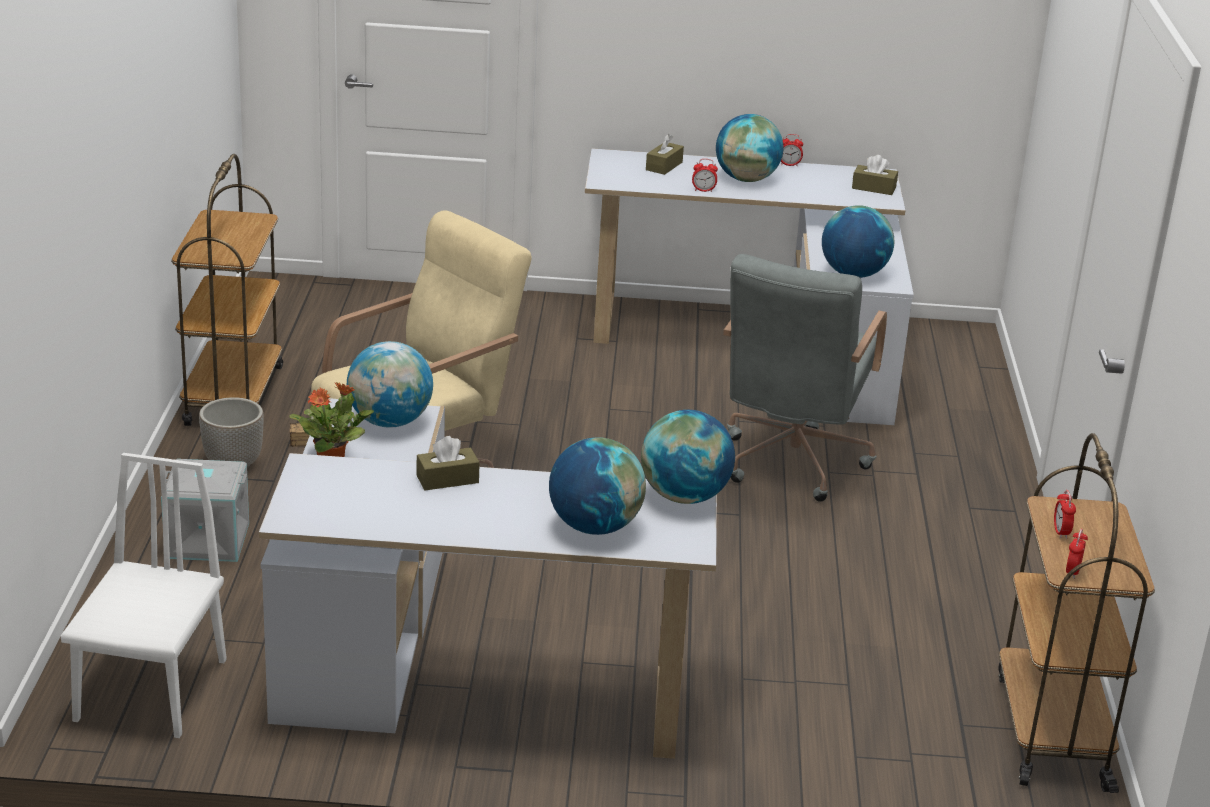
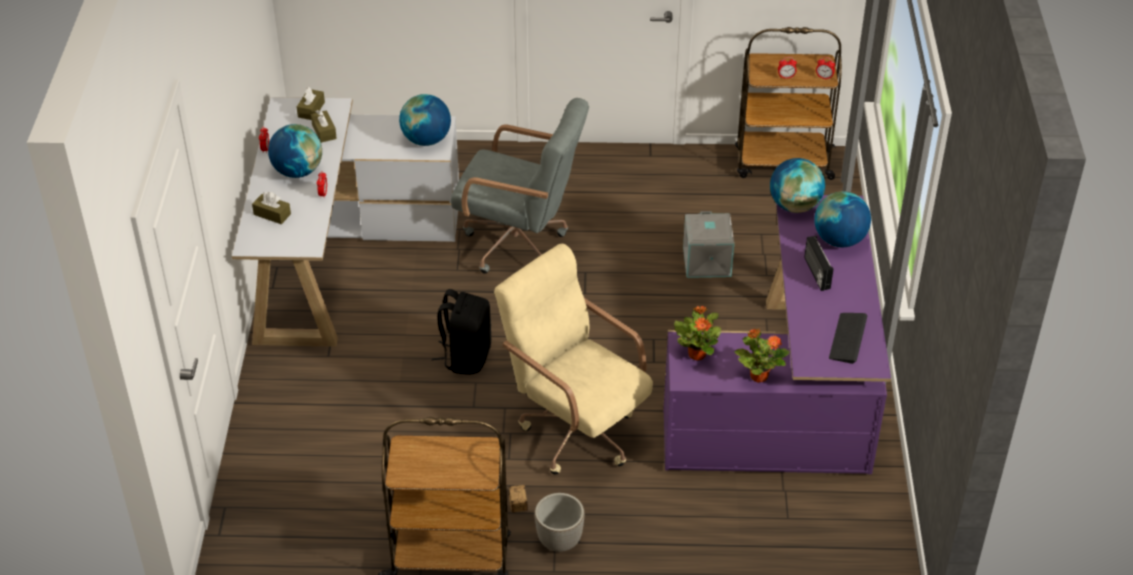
camera: 90 degrees left, 15 degrees up
white chair [61,453,227,738] -> none
grey storage box [161,459,249,562] -> grey storage box moved to [683,211,734,278]
white desk [259,398,717,759] -> purple desk [663,195,891,474]
globe [347,341,433,428] -> potted plant [674,306,721,360]
brown tissue box [417,436,480,490] -> brown tissue box moved to [311,110,337,143]
none -> black backpack [432,289,491,375]
none -> radio [804,236,833,291]
none -> keyboard [829,313,867,364]

